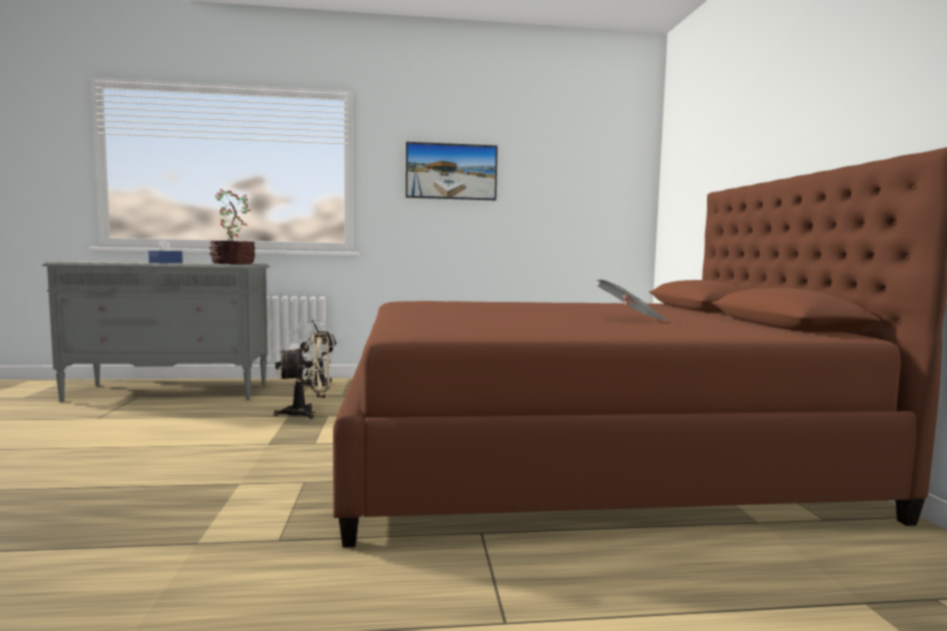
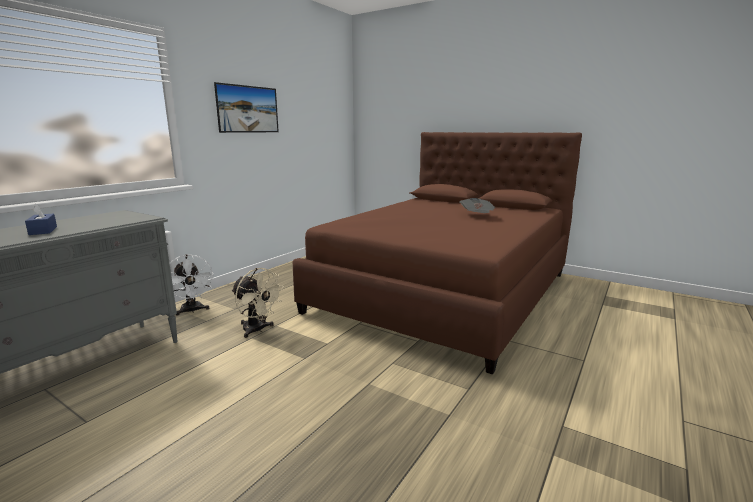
camera: 50 degrees left, 10 degrees up
potted plant [209,189,255,264] -> none
beige fan [274,333,330,419] -> beige fan turned 105 degrees clockwise [232,268,284,338]

